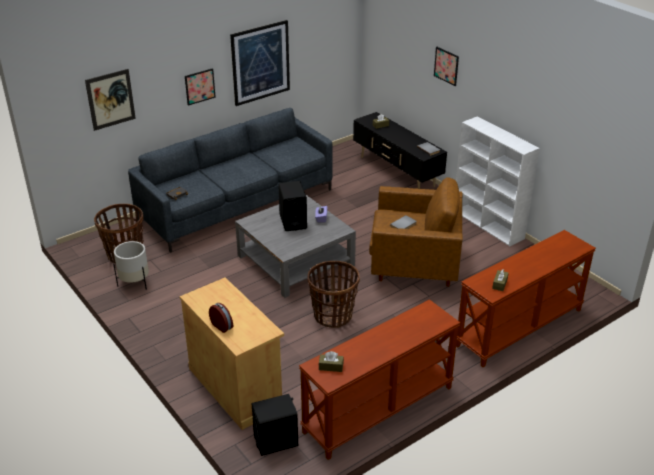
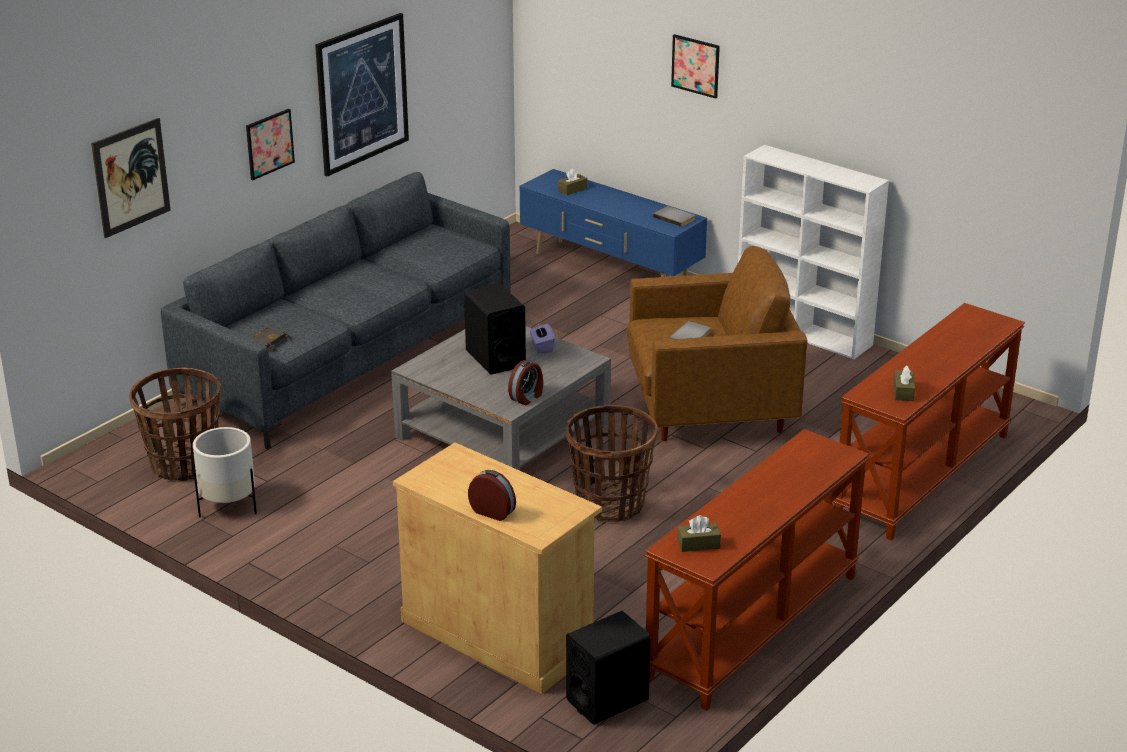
camera: 15 degrees left, 5 degrees down
black tv stand [353,112,447,189] -> blue tv stand [520,169,707,277]
none -> alarm clock [508,360,543,405]

